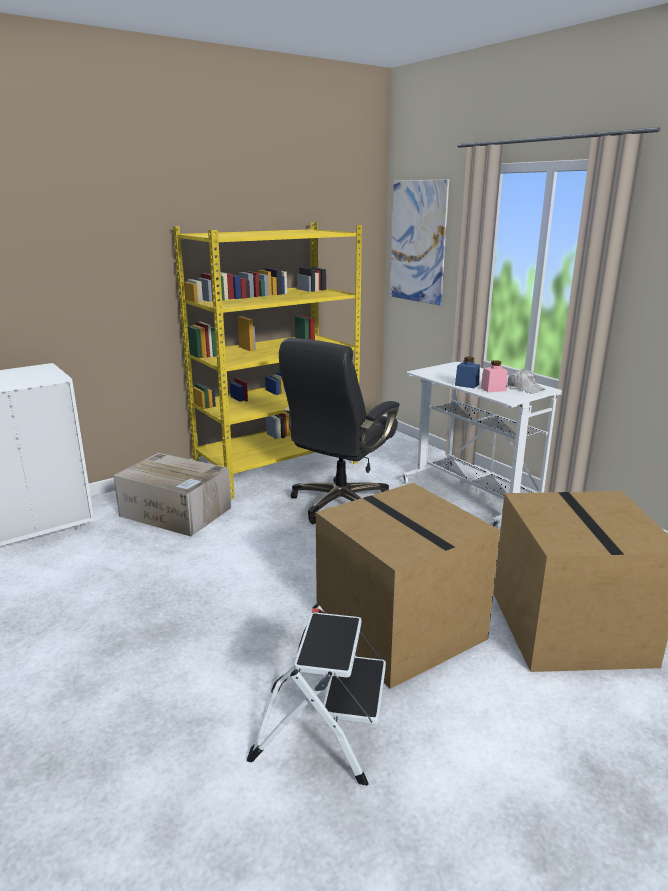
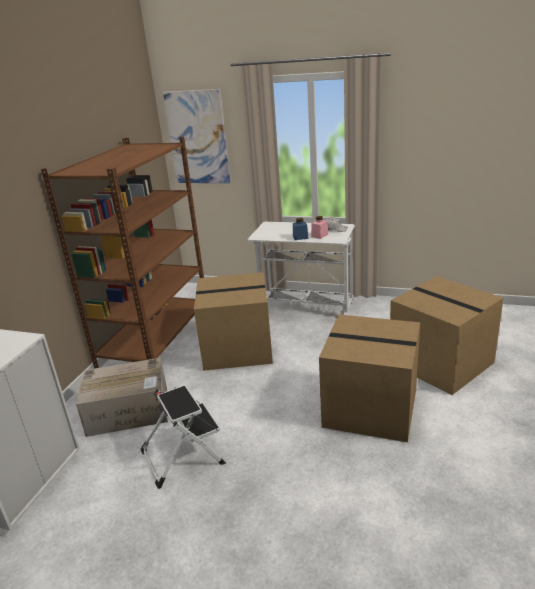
camera: 35 degrees left, 5 degrees up
yellow bookcase [173,222,362,499] -> brown bookcase [41,137,204,369]
step ladder [247,603,386,786] -> step ladder moved to [140,385,226,489]
black office chair [279,338,400,524] -> cardboard box [194,272,273,371]

